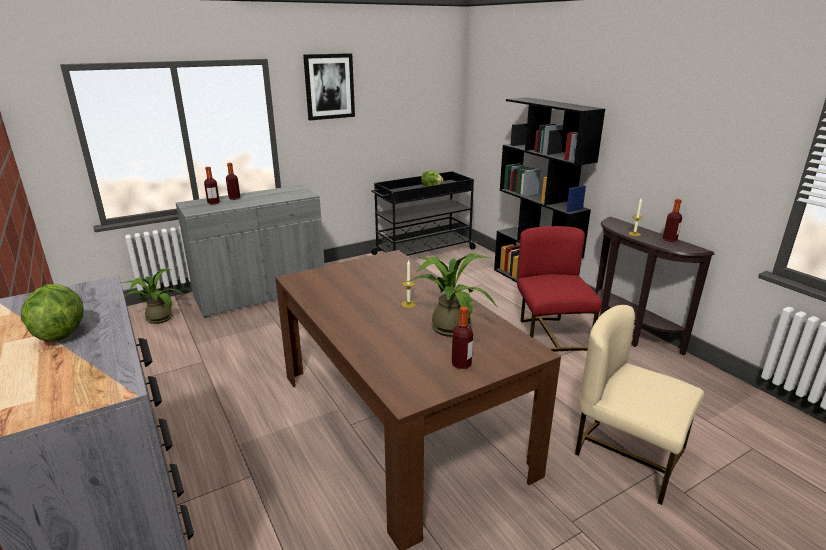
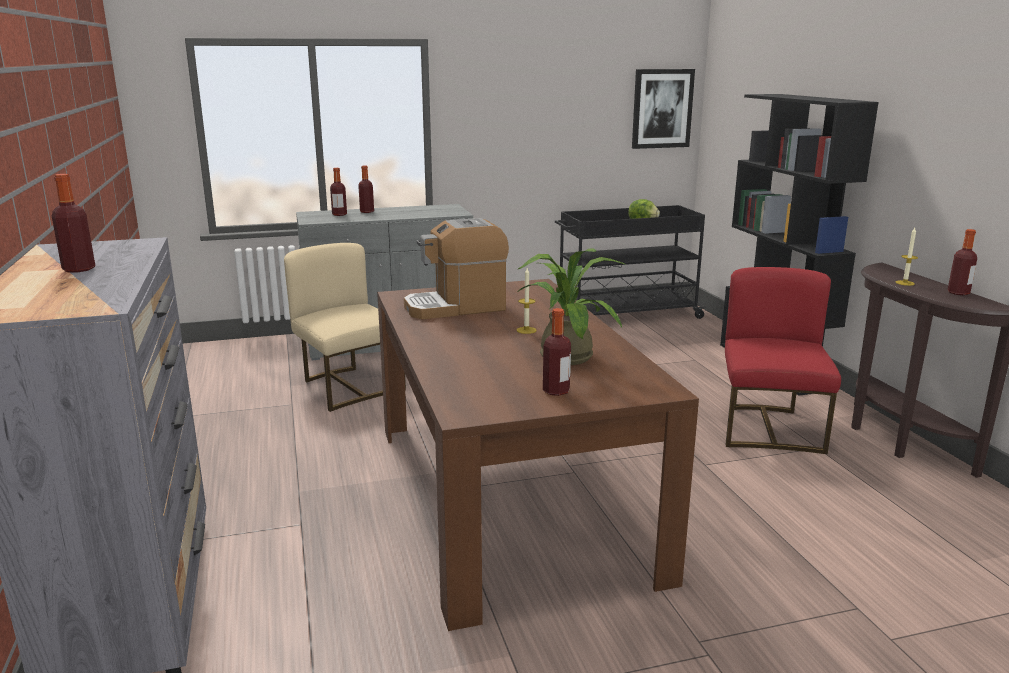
camera: 15 degrees right, 5 degrees down
lettuce [21,284,83,342] -> bottle [52,174,95,273]
potted plant [122,269,186,324] -> none
picture [303,53,355,120] -> picture moved to [632,69,695,149]
beige chair [575,305,704,505] -> beige chair moved to [284,243,406,412]
none -> coffee machine [404,218,509,319]

